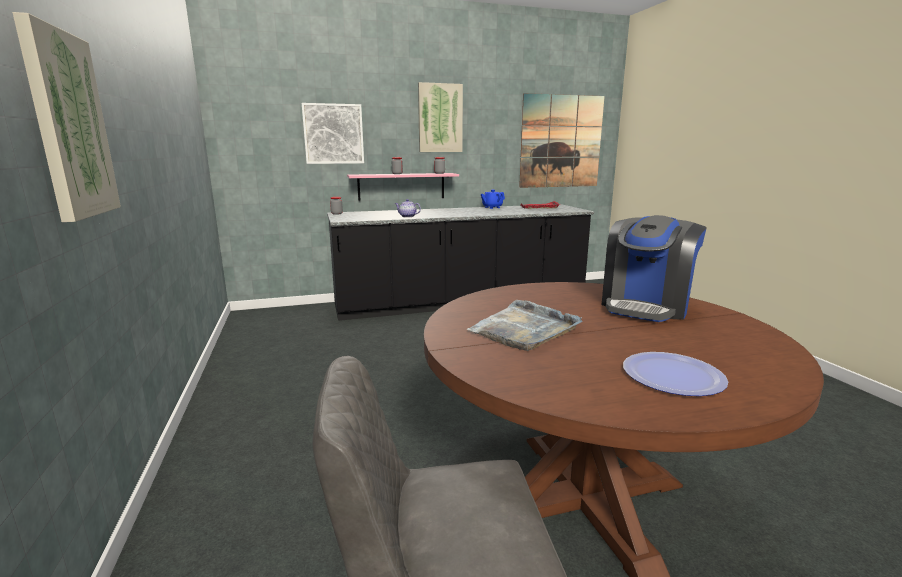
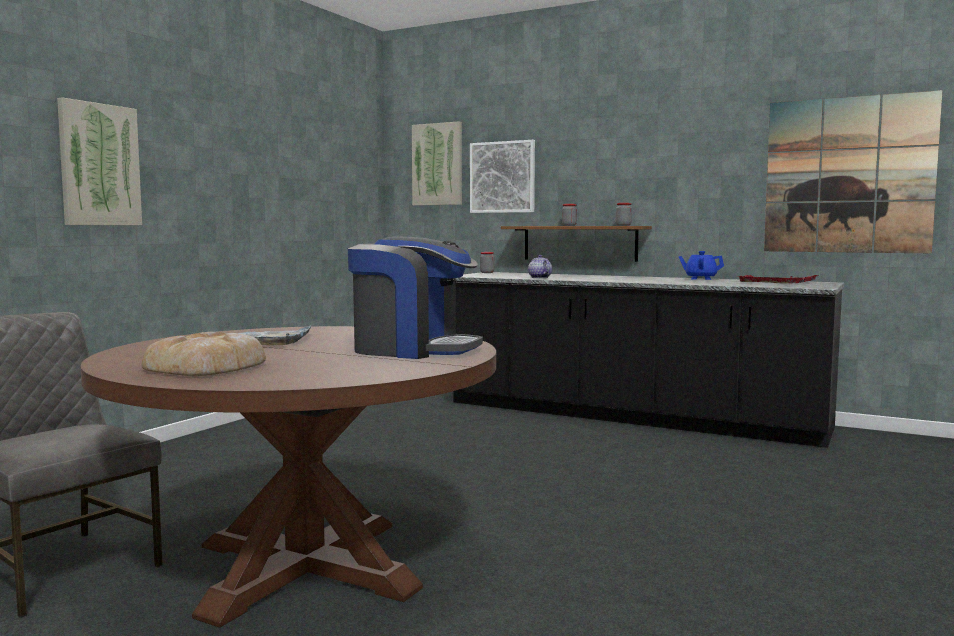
camera: 45 degrees right, 10 degrees down
pink shelf [347,173,459,201] -> brown shelf [501,226,652,262]
picture [418,82,463,152] -> picture moved to [412,121,462,206]
coffee machine [602,215,707,322] -> coffee machine turned 150 degrees counterclockwise [348,237,483,359]
plate [623,352,728,396] -> bread [141,332,266,376]

